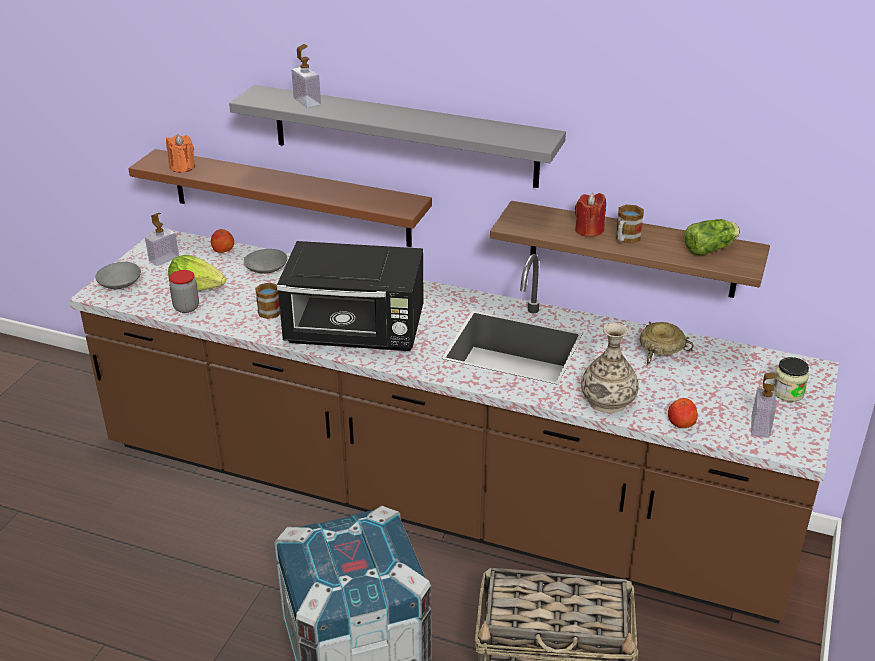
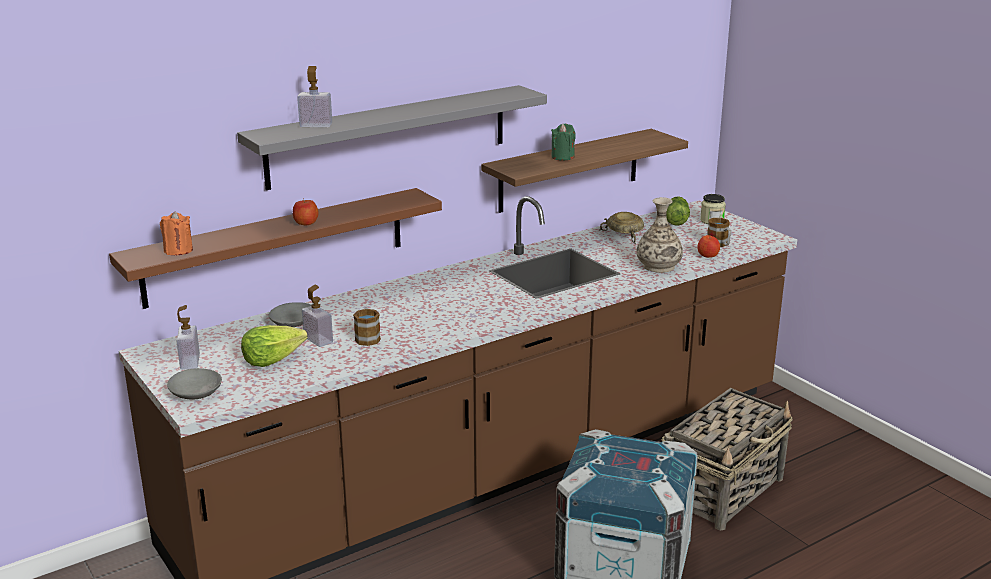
camera: 55 degrees left, 10 degrees down
jar [169,270,199,313] -> none
apple [211,229,234,253] -> apple moved to [293,200,319,225]
black microwave [277,241,424,351] -> none
red candle [575,193,606,237] -> green candle [551,124,576,161]
mug [616,205,644,244] -> mug moved to [708,218,731,247]
lettuce [684,219,740,255] -> lettuce moved to [666,196,690,225]
soap dispenser [751,373,776,438] -> soap dispenser moved to [302,285,333,347]

